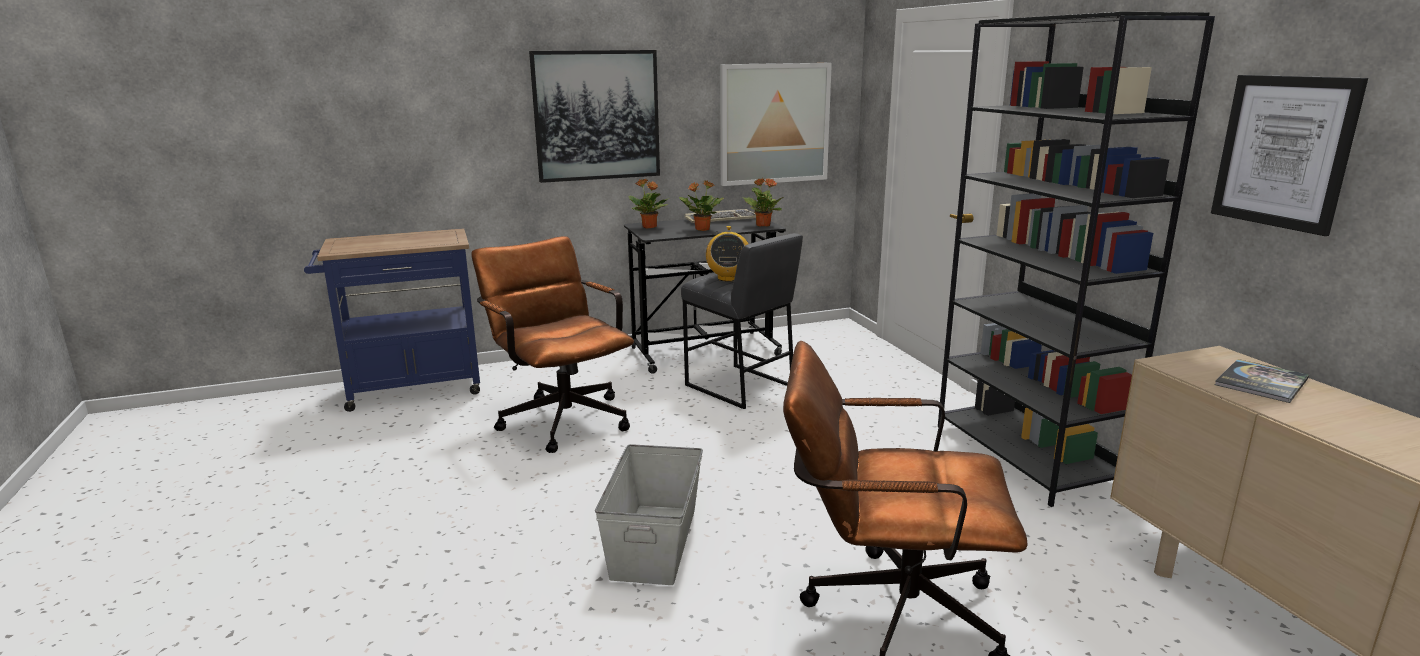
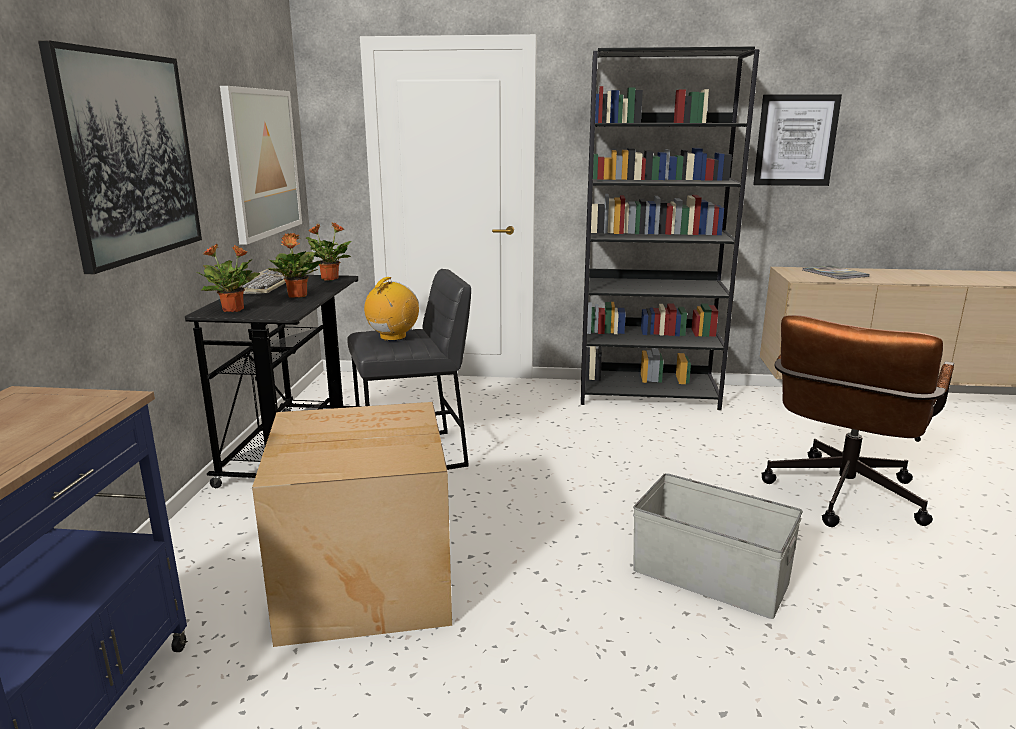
camera: 65 degrees left, 0 degrees up
brown office chair [471,236,634,453] -> cardboard box [252,402,452,647]
radio [706,226,749,282] -> radio turned 90 degrees counterclockwise [364,277,419,341]

